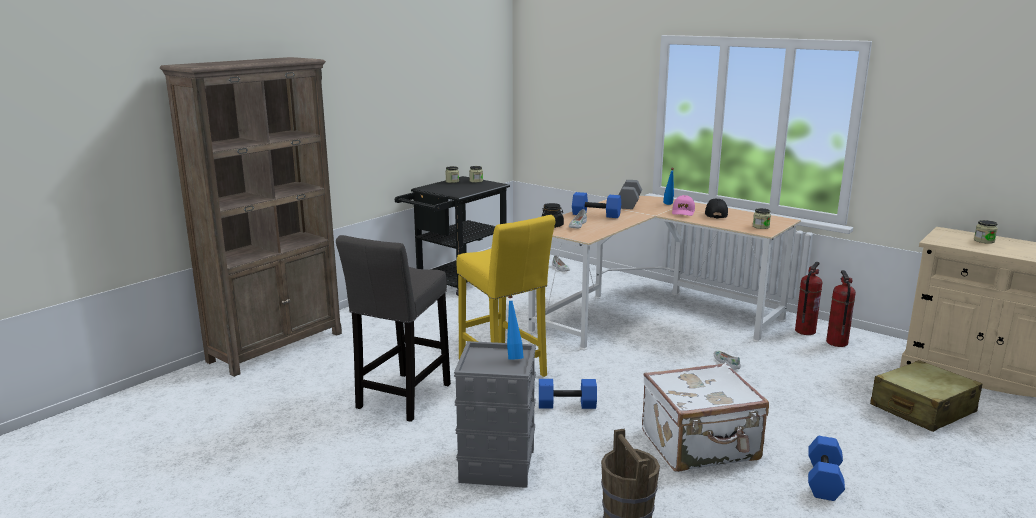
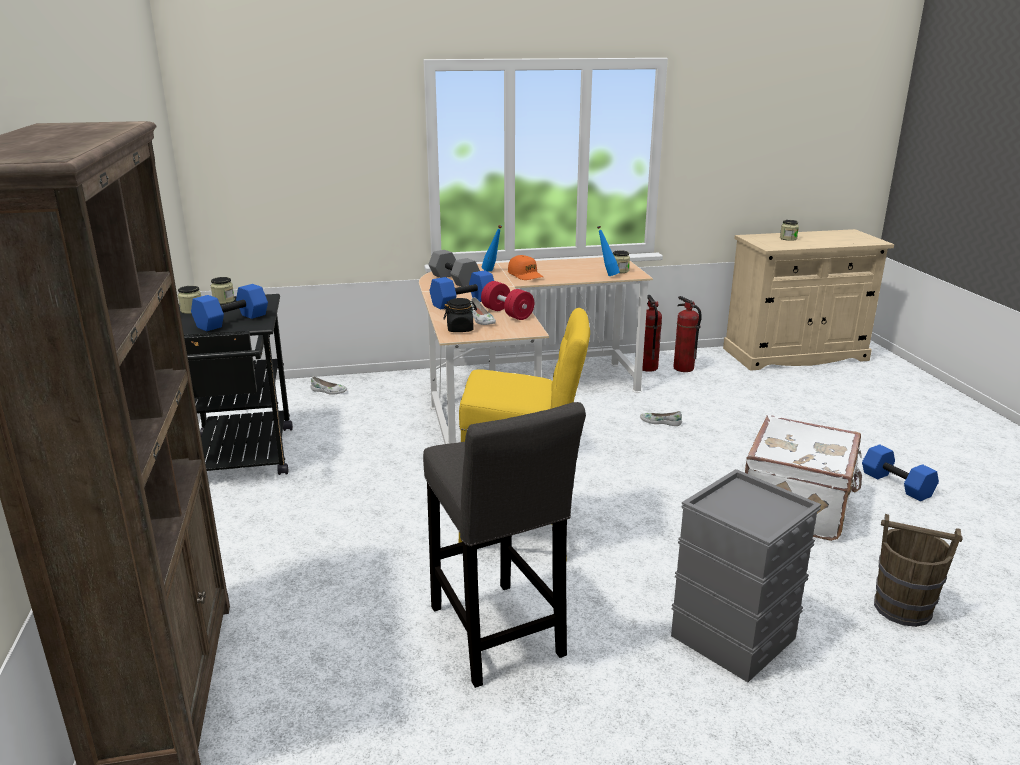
camera: 50 degrees left, 5 degrees up
blue bottle [507,296,524,360] -> blue bottle moved to [597,226,620,276]
blue dumbbell [539,379,597,409] -> blue dumbbell moved to [191,284,268,331]
pink cap [672,195,695,216] -> orange cap [508,255,543,280]
black cap [705,199,728,218] -> none
beige suitcase [870,360,983,432] -> none
none -> red dumbbell [481,281,534,320]

